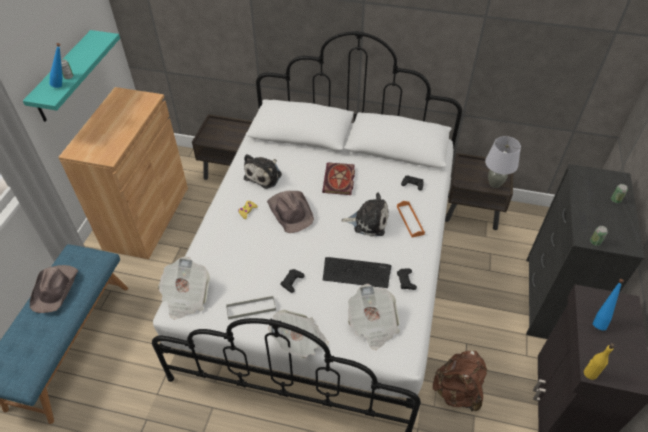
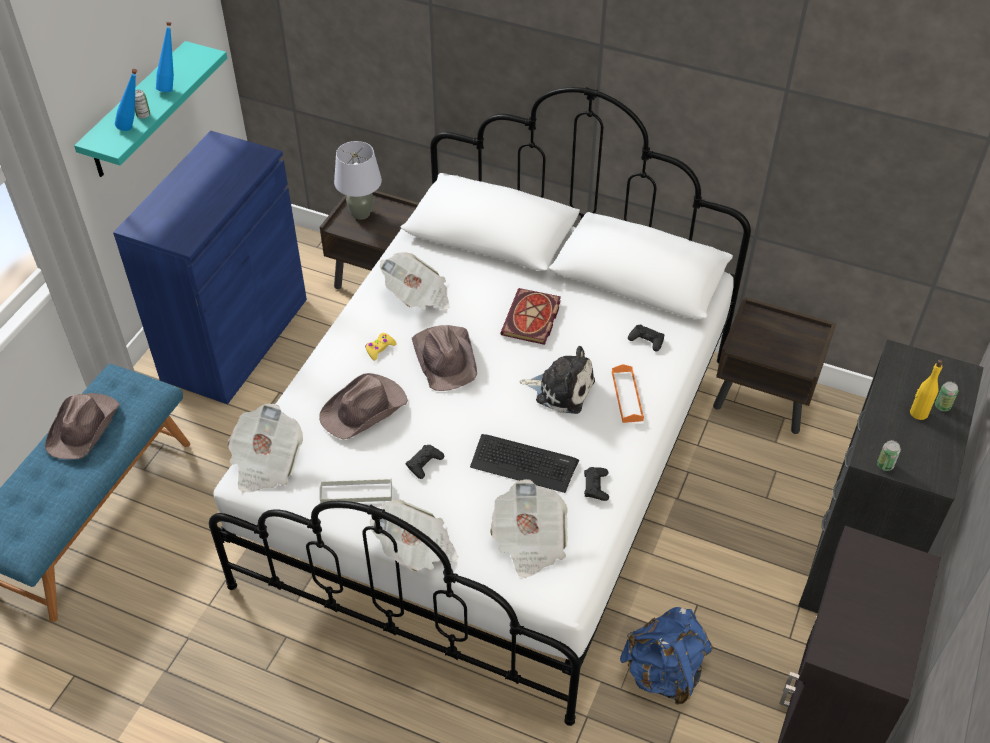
camera: 10 degrees right, 0 degrees up
brown cabinet [58,87,188,259] -> blue cabinet [113,131,307,404]
plush toy [244,154,282,189] -> newspaper [380,253,450,310]
brown backpack [433,351,487,411] -> blue backpack [620,607,713,705]
grey table lamp [485,136,521,188] -> grey table lamp moved to [334,141,382,220]
yellow bottle [584,343,615,380] -> yellow bottle moved to [910,360,943,420]
blue bottle [593,279,624,330] -> blue bottle moved to [156,22,174,92]
none -> brown hat [319,373,408,439]

